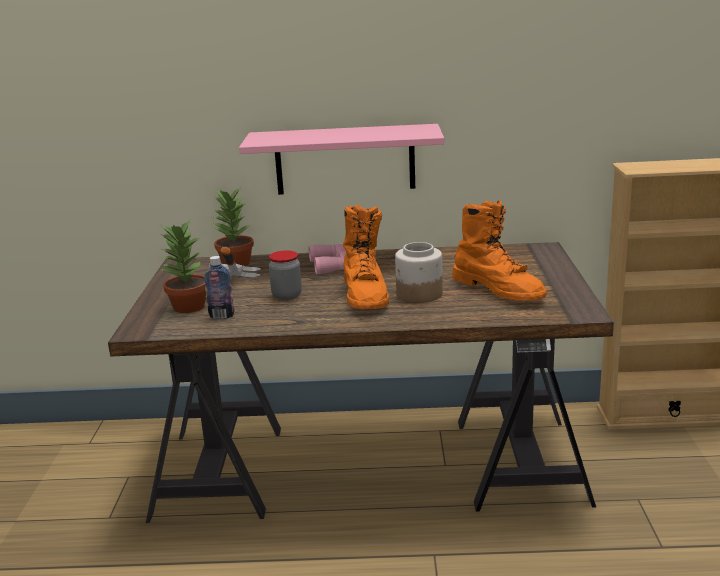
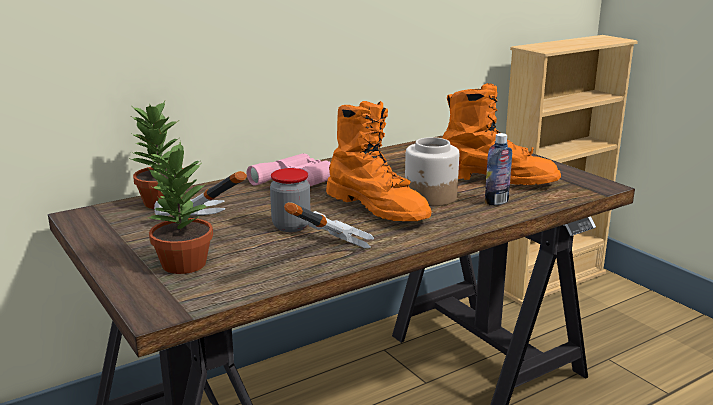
camera: 35 degrees left, 0 degrees up
bottle [204,256,235,319] -> bottle moved to [485,133,512,205]
pink shelf [239,124,444,195] -> none
none -> hammer [284,202,374,248]

